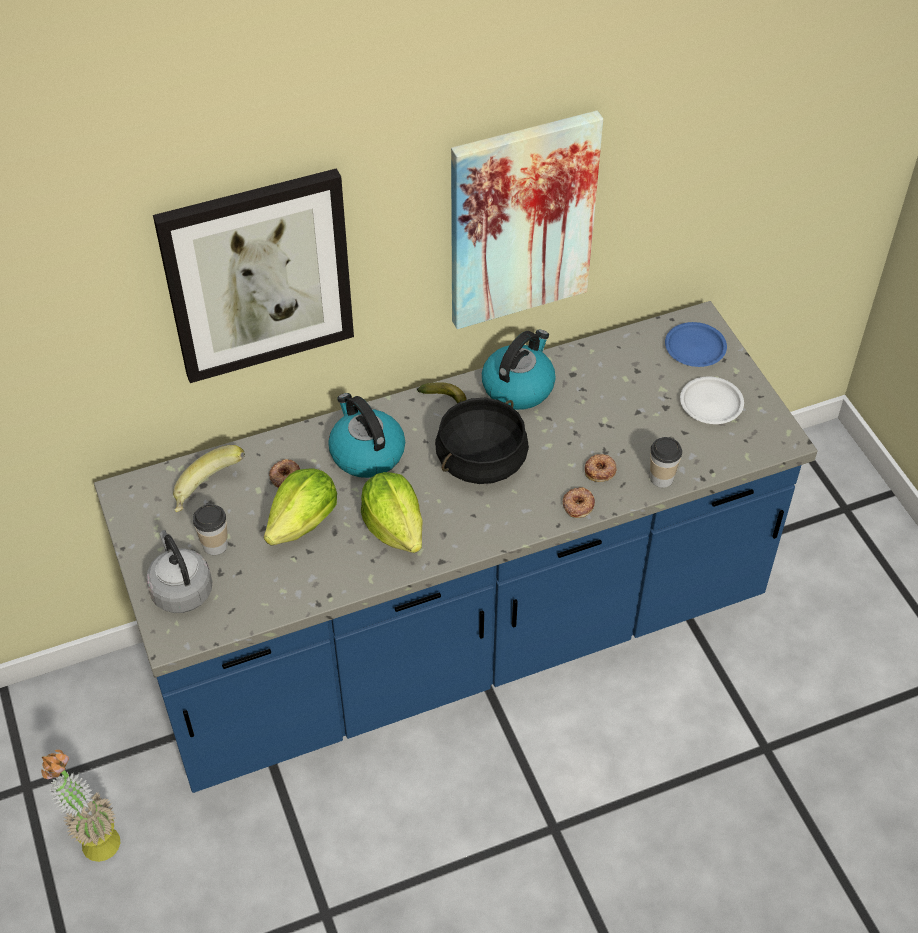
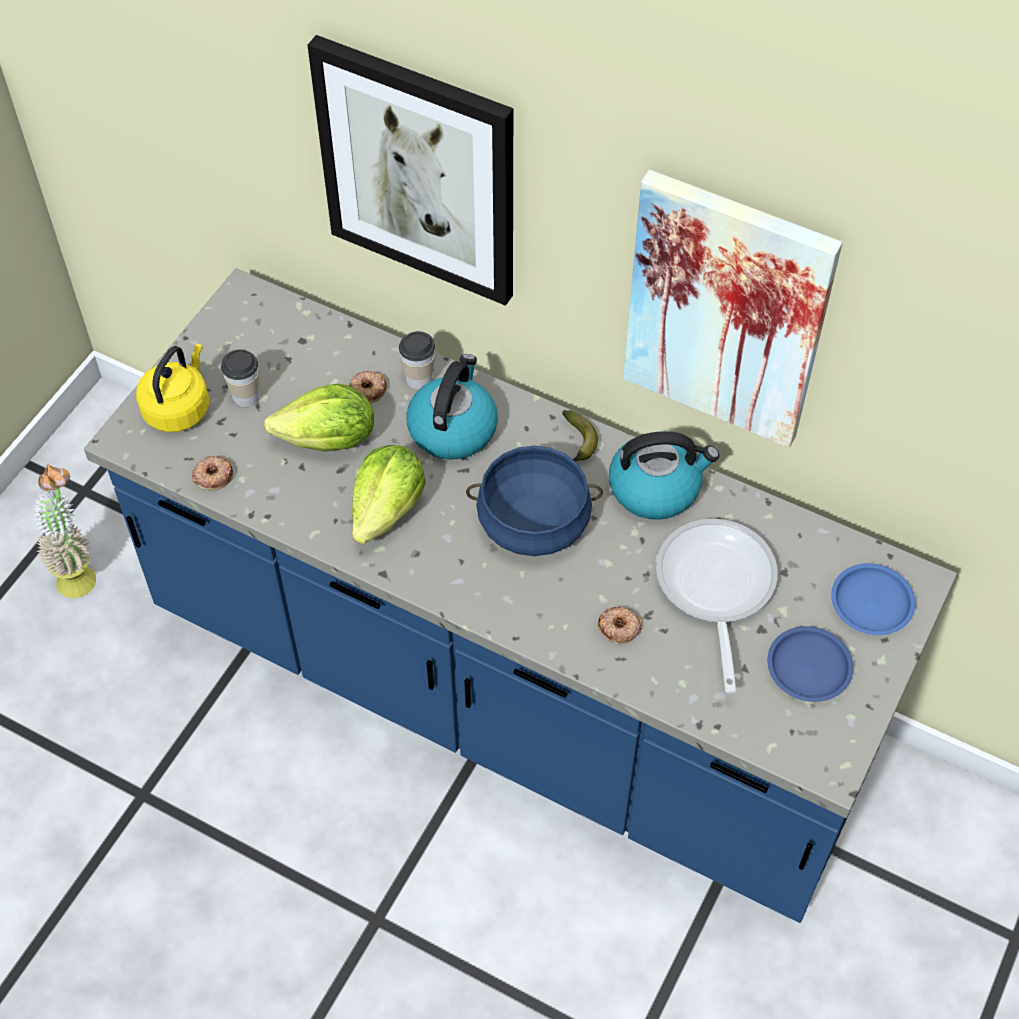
camera: 50 degrees right, 5 degrees up
grey kettle [146,530,213,613] -> yellow kettle [136,344,209,432]
banana [173,445,245,512] -> none
black cooking pot [435,398,529,484] -> blue cooking pot [466,446,603,556]
donut [563,487,595,518] -> donut moved to [192,456,234,490]
cup [650,437,682,488] -> cup moved to [399,331,435,389]
white plate [680,376,744,424] -> blue plate [767,626,854,702]
none -> frying pan [656,519,778,693]

